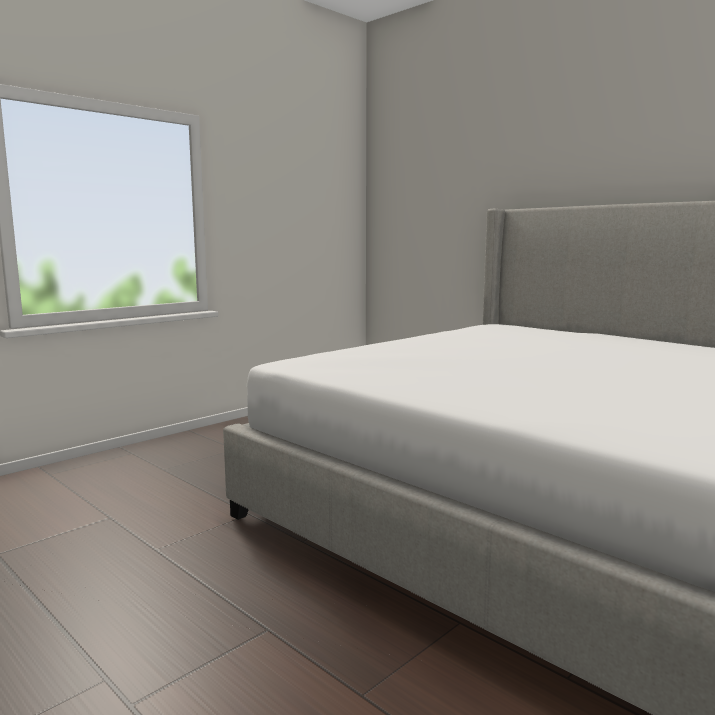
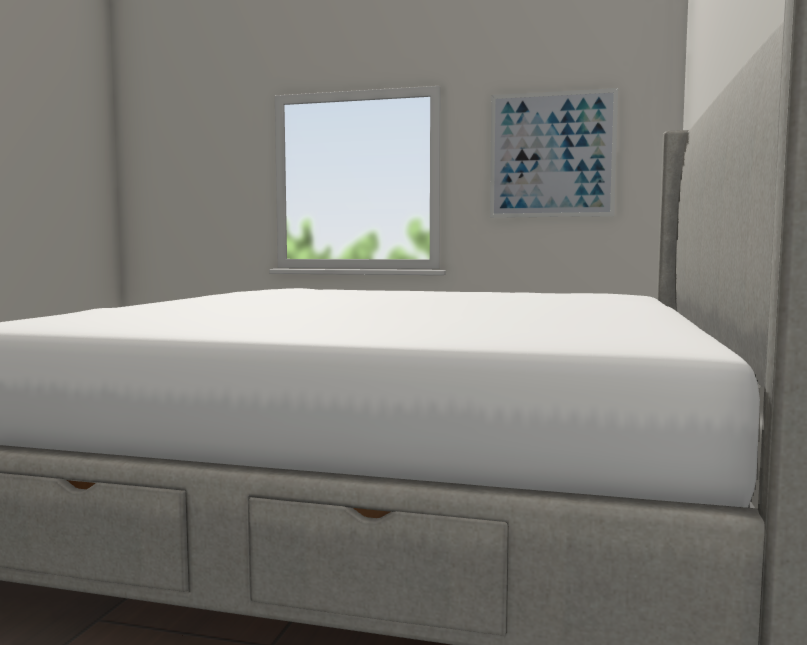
camera: 60 degrees right, 5 degrees down
none -> picture [490,88,618,218]

